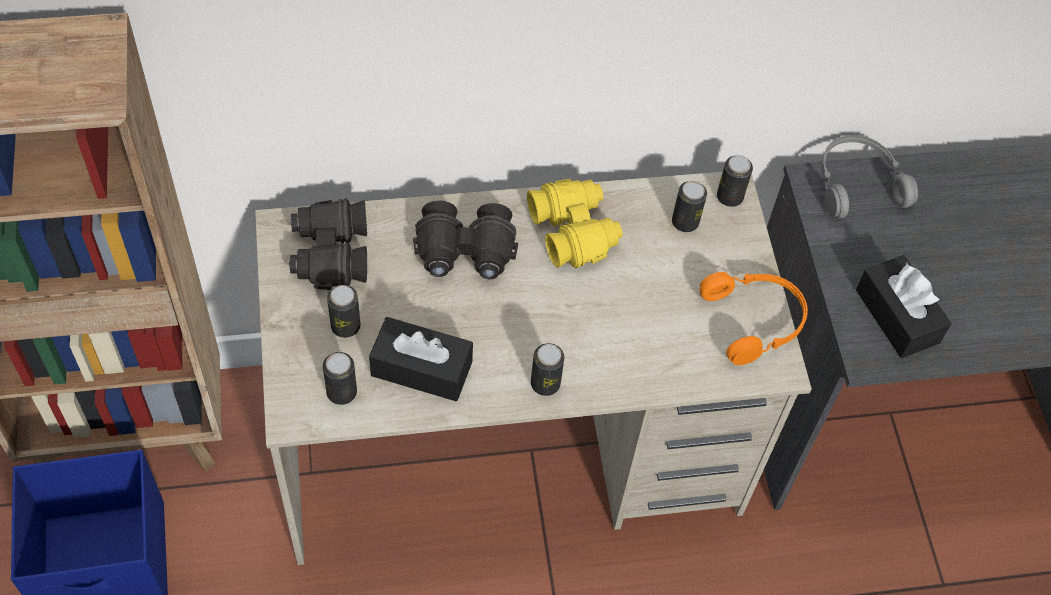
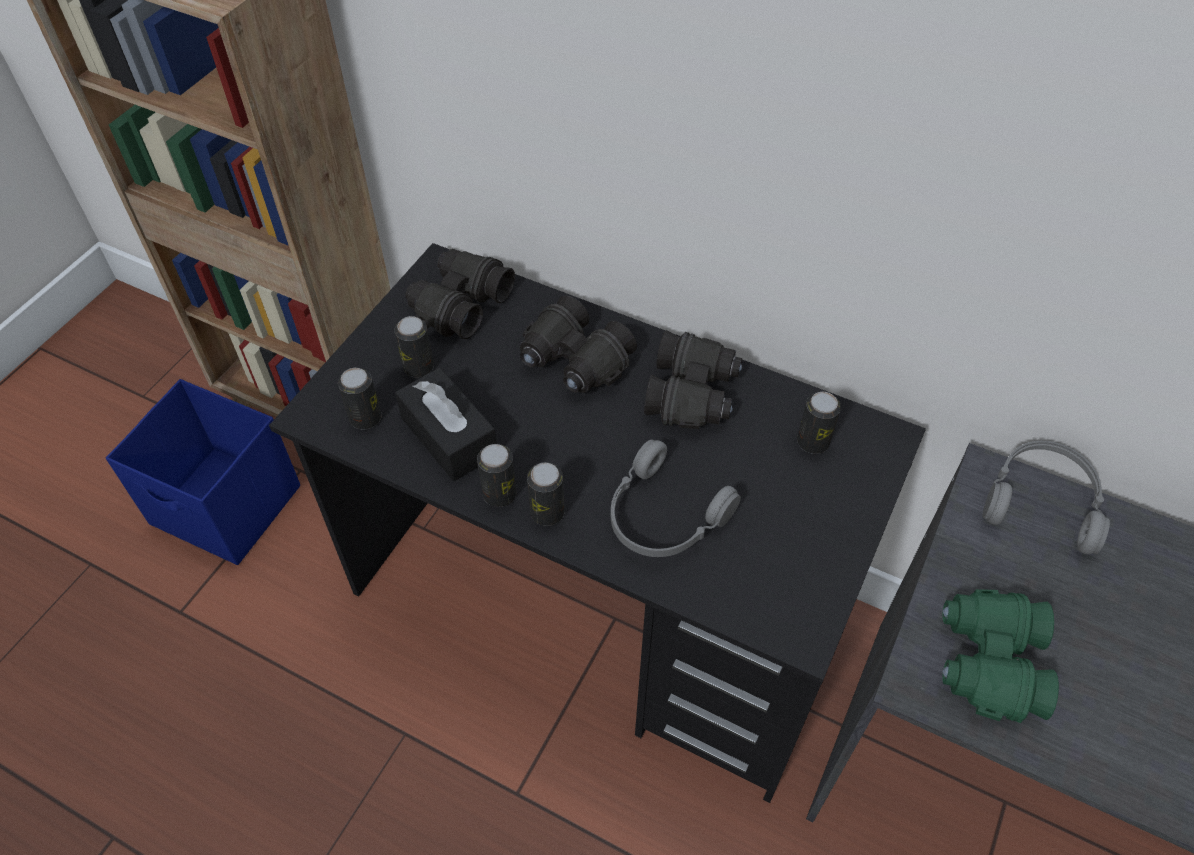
camera: 40 degrees right, 5 degrees down
beige desk [255,172,812,565] -> black desk [269,243,926,803]
yellow binoculars [527,179,623,268] -> black binoculars [644,330,742,429]
orange headphones [700,272,808,365] -> none
can [717,155,753,207] -> can moved to [477,444,516,507]
black tissue box [856,255,951,358] -> green binoculars [942,589,1059,723]
none -> grey headphones [611,439,741,557]

